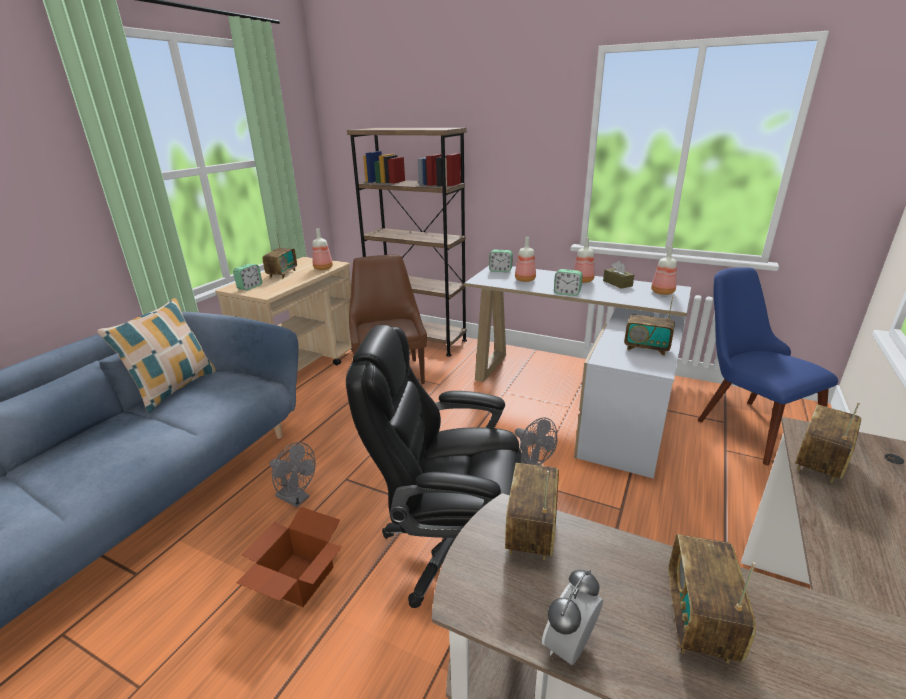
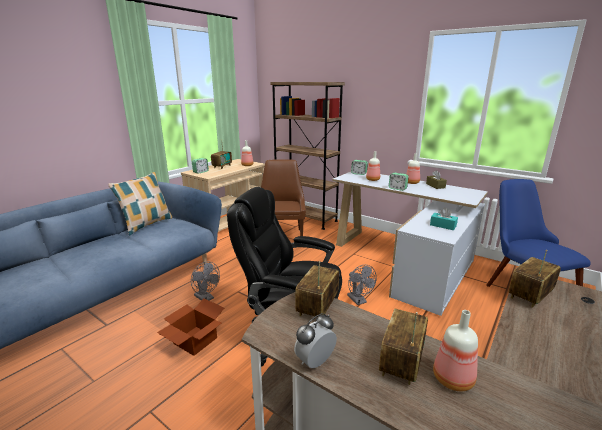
camera: 10 degrees right, 5 degrees down
radio [624,296,675,355] -> turquoise tissue box [430,208,458,230]
bottle [651,246,677,295] -> bottle moved to [433,310,478,391]

